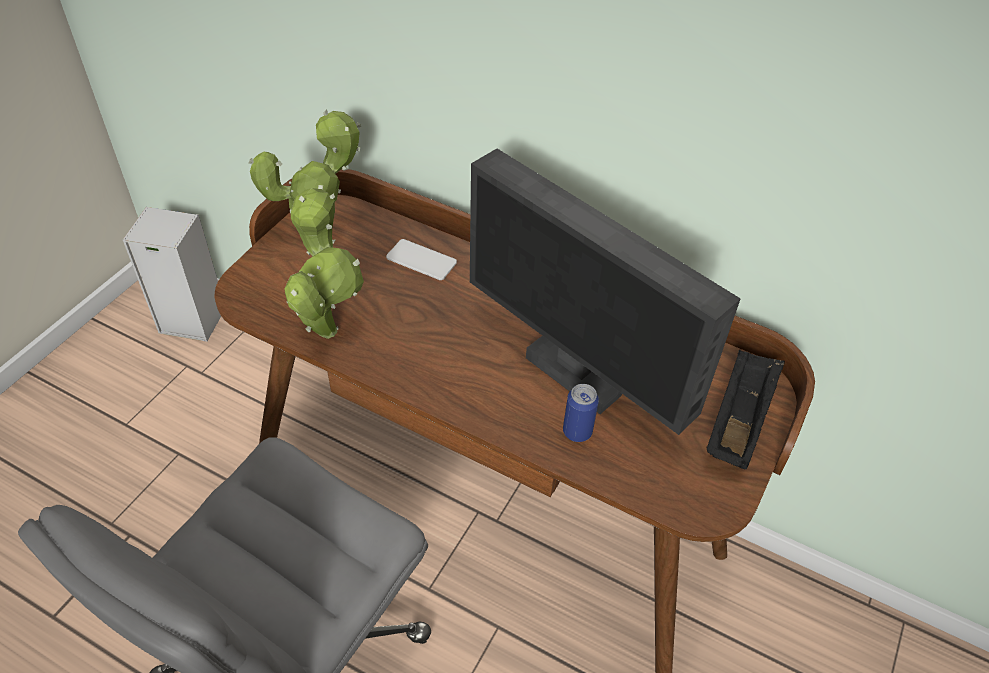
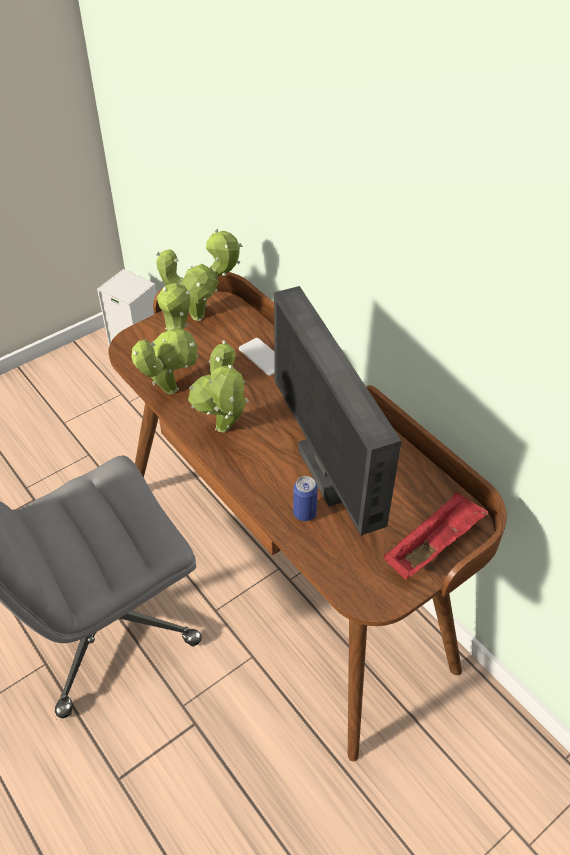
camera: 25 degrees right, 0 degrees up
black tray [707,350,785,469] -> red tray [384,492,489,580]
none -> potted plant [188,340,249,433]

